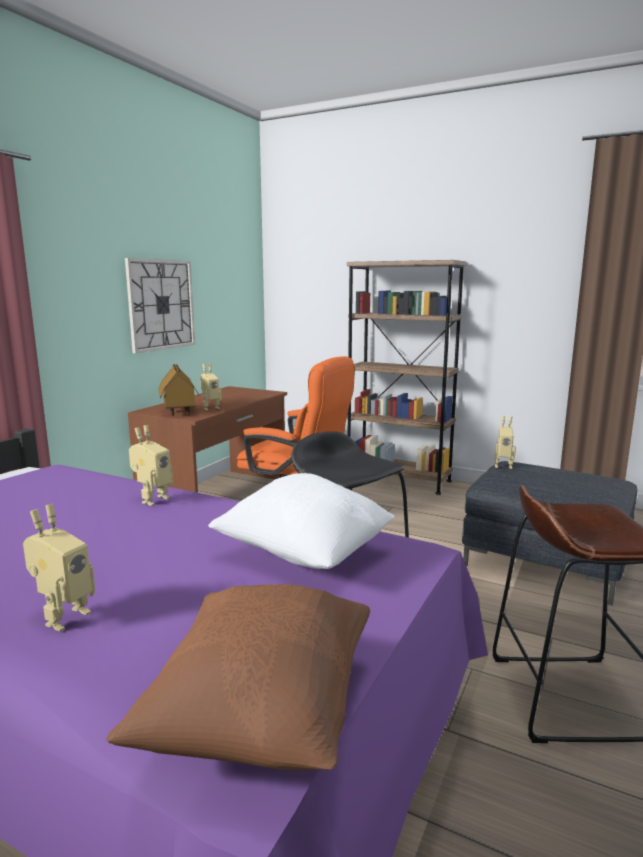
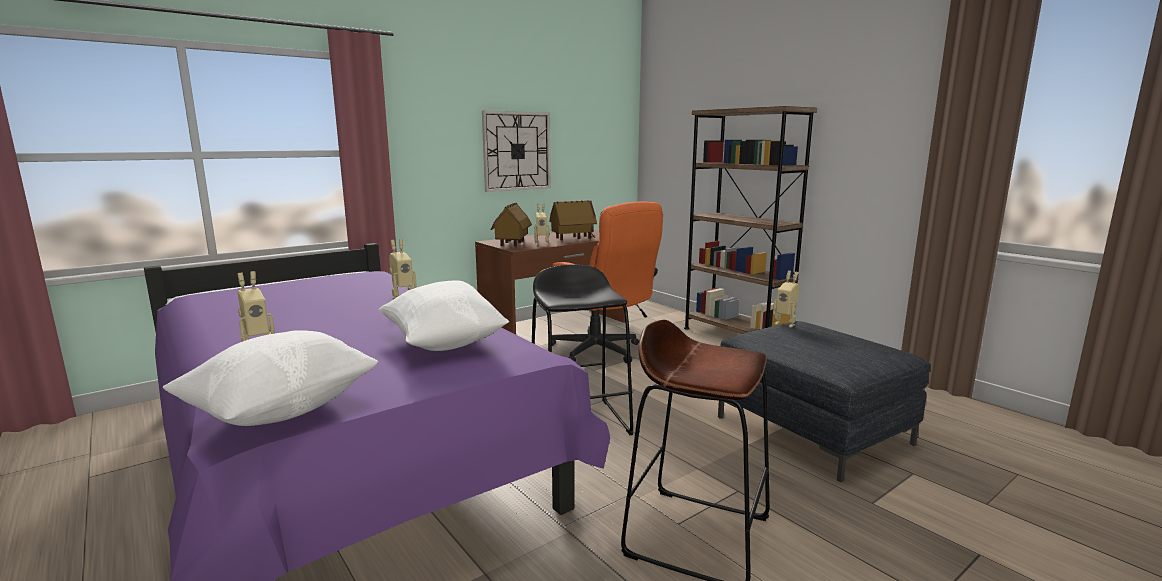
camera: 25 degrees right, 0 degrees up
brown pillow [106,584,370,770] -> white pillow [163,330,378,426]
none -> toy house [549,200,597,240]

